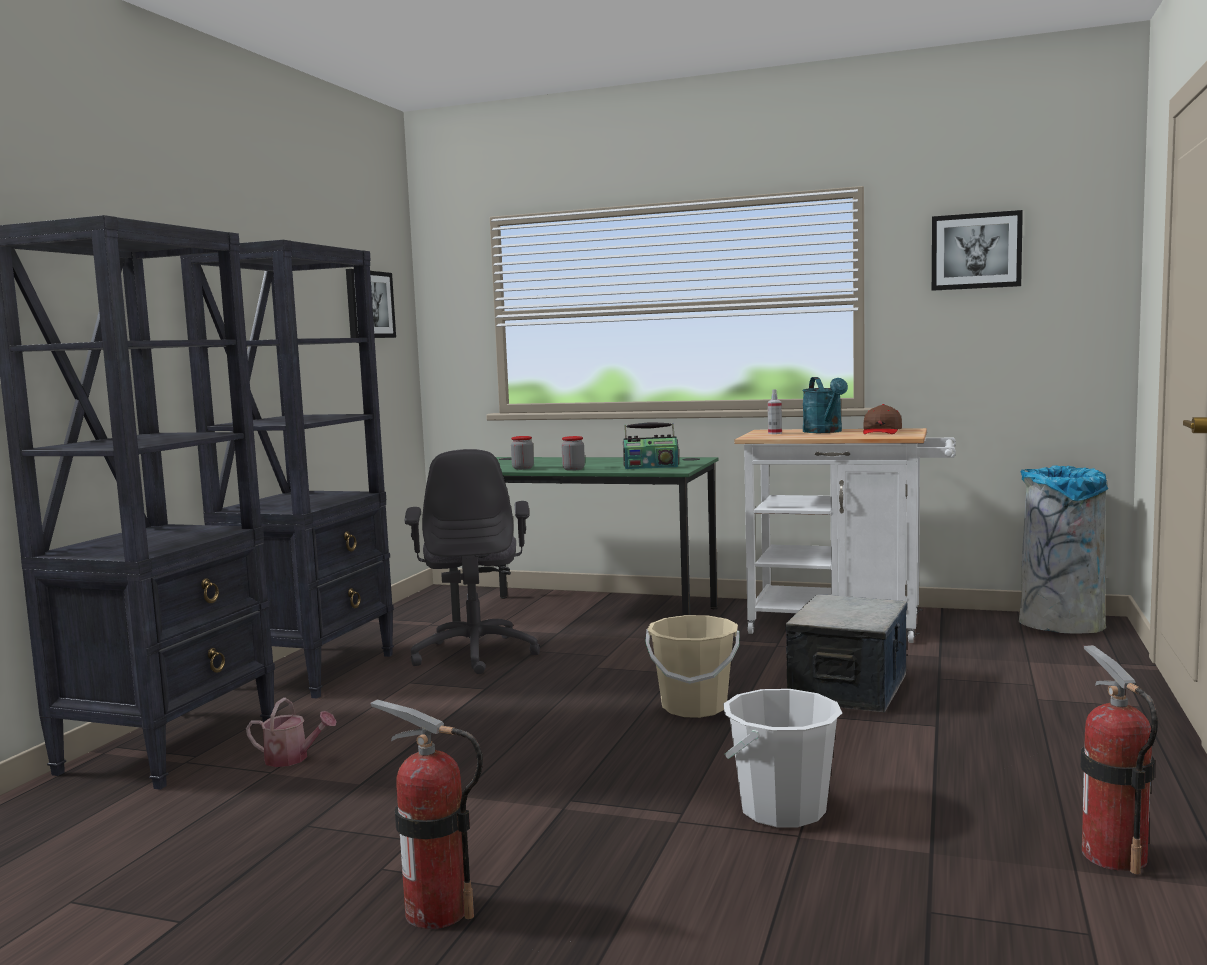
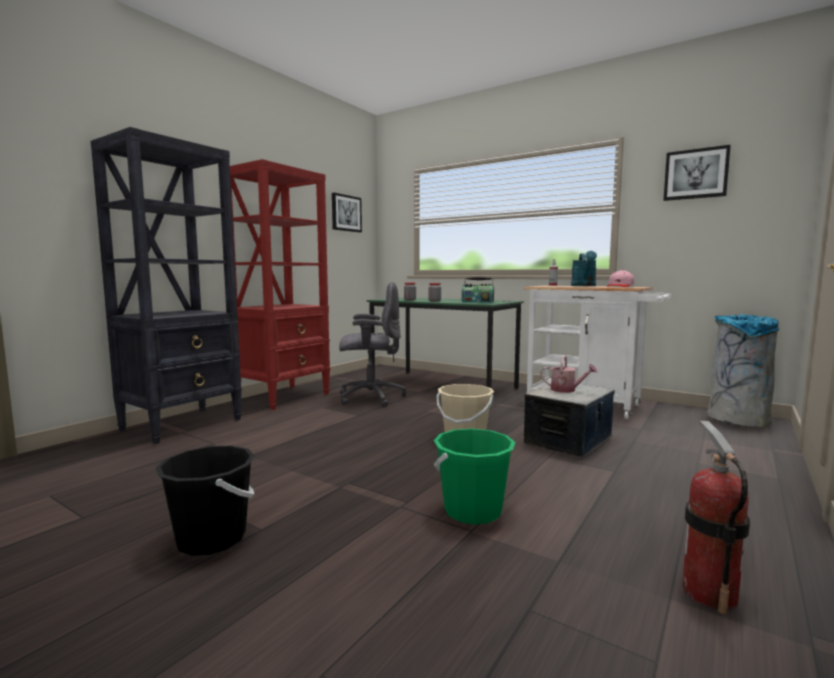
camera: 15 degrees right, 0 degrees up
black bookcase [180,240,394,699] -> red bookcase [230,159,330,410]
watering can [246,698,337,767] -> watering can moved to [540,355,598,393]
fire extinguisher [370,699,483,929] -> black bucket [155,445,255,556]
grey office chair [405,449,540,674] -> grey office chair turned 105 degrees counterclockwise [339,282,406,406]
white bucket [723,689,842,828] -> green bucket [434,428,516,525]
brown cap [863,404,902,434] -> pink cap [606,270,634,287]

